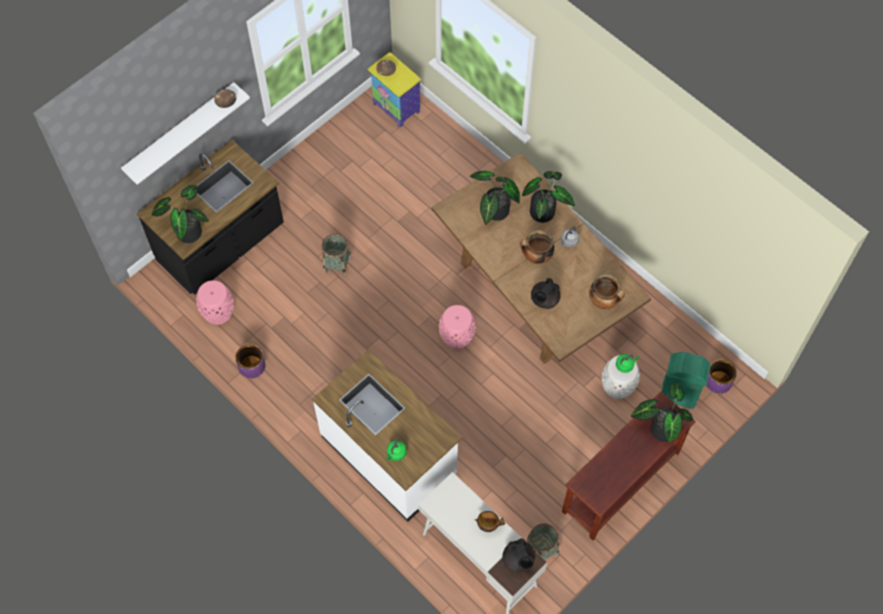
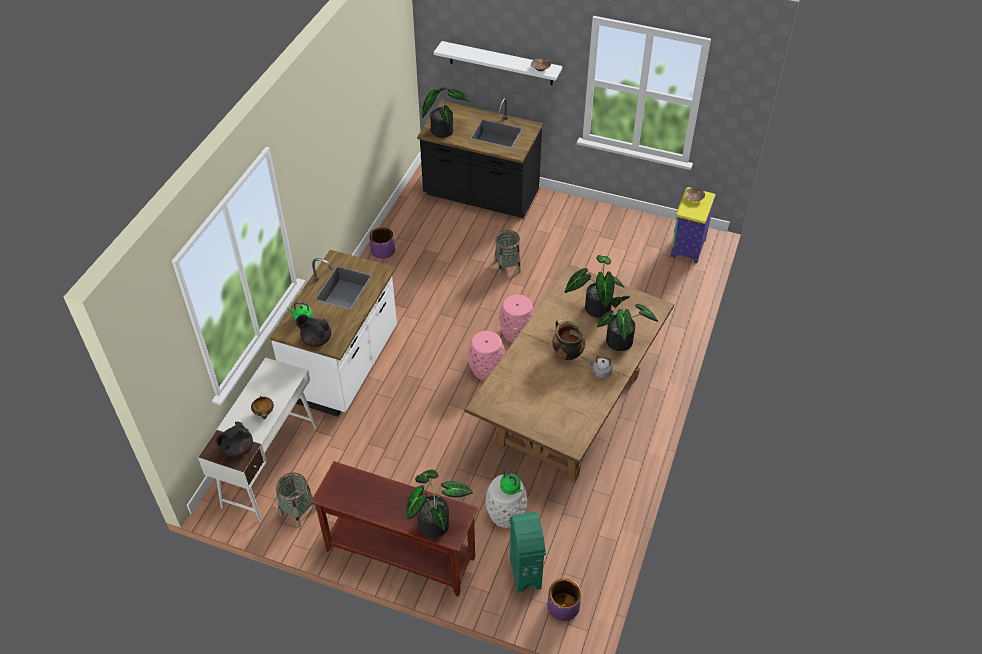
camera: 65 degrees right, 15 degrees down
pink stool [196,280,234,325] -> pink stool moved to [499,295,534,343]
black teapot [531,278,560,309] -> black teapot moved to [295,314,331,347]
cooking pot [589,274,625,309] -> none

